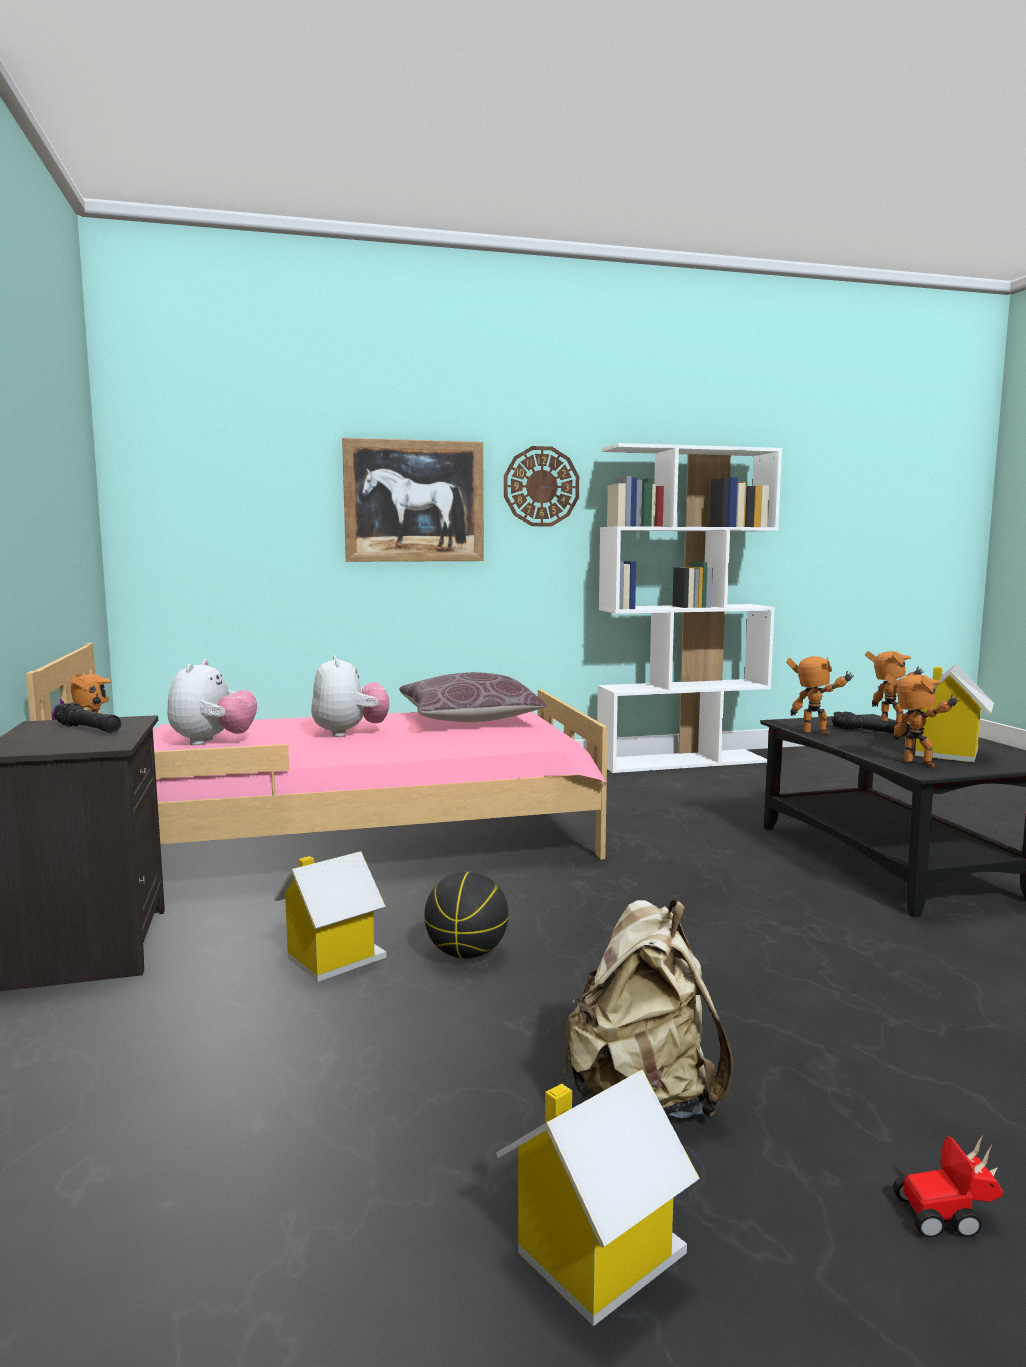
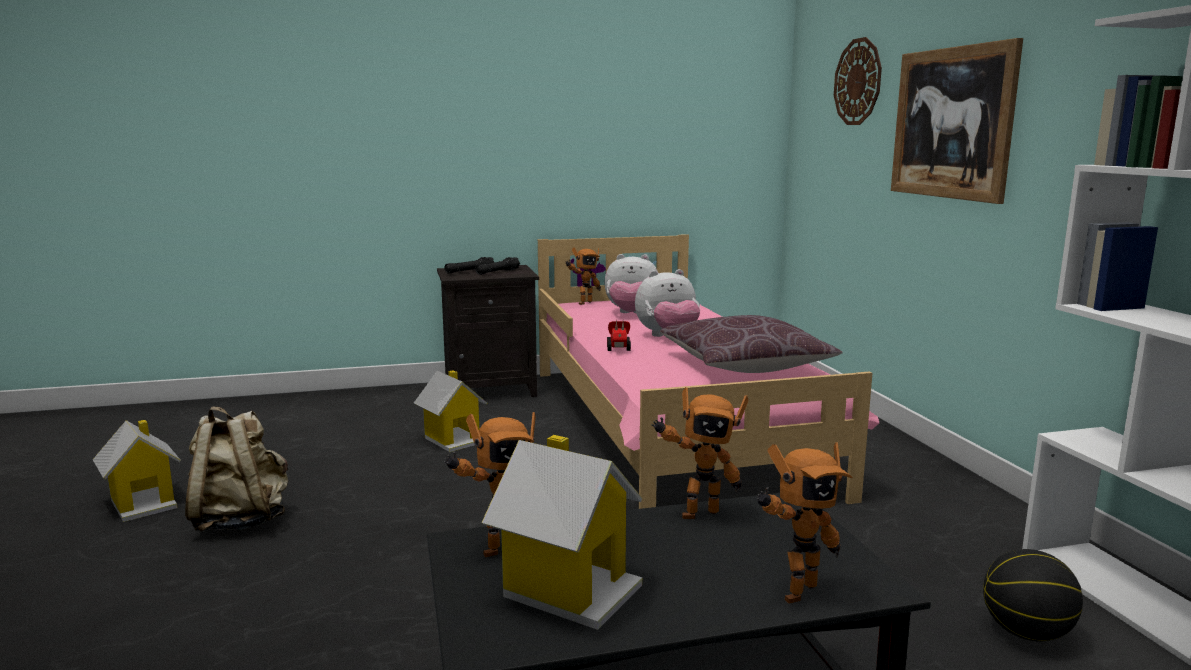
camera: 90 degrees right, 5 degrees up
basketball [424,871,509,959] -> basketball moved to [983,549,1083,641]
wall clock [504,446,579,526] -> wall clock moved to [834,37,882,125]
toy robot [786,657,854,735] -> toy robot turned 60 degrees clockwise [651,387,748,519]
black flashlight [831,711,909,736] -> black flashlight moved to [445,257,495,274]
toy car [893,1133,1003,1238] -> toy car moved to [607,319,631,351]

